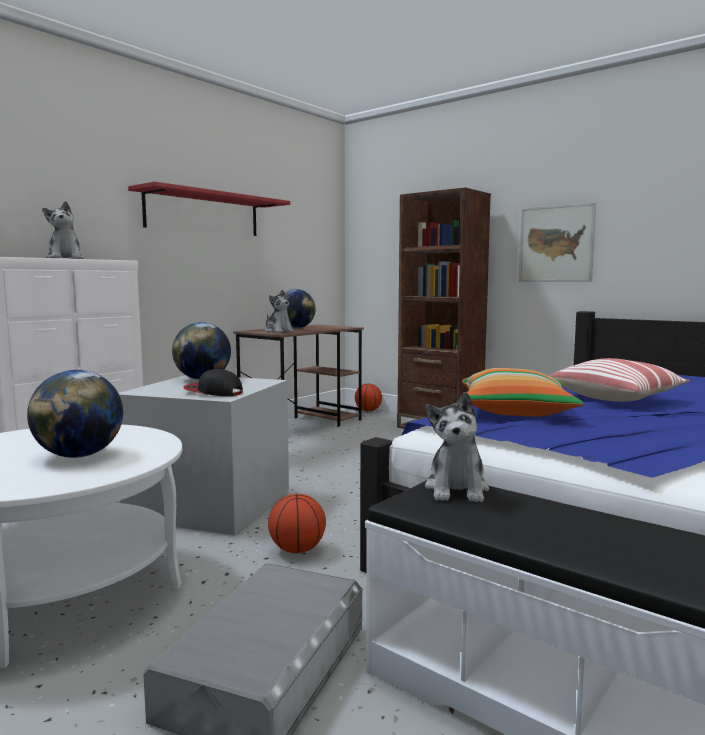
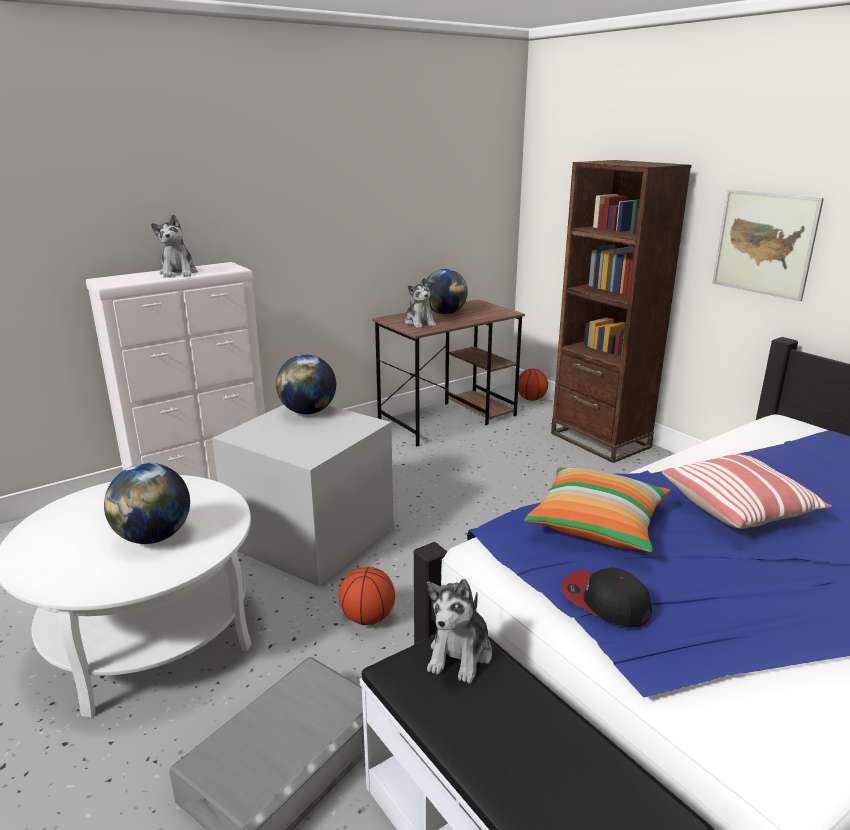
camera: 15 degrees right, 15 degrees up
red shelf [128,181,290,236] -> none
cap [183,369,243,397] -> cap moved to [561,568,652,628]

